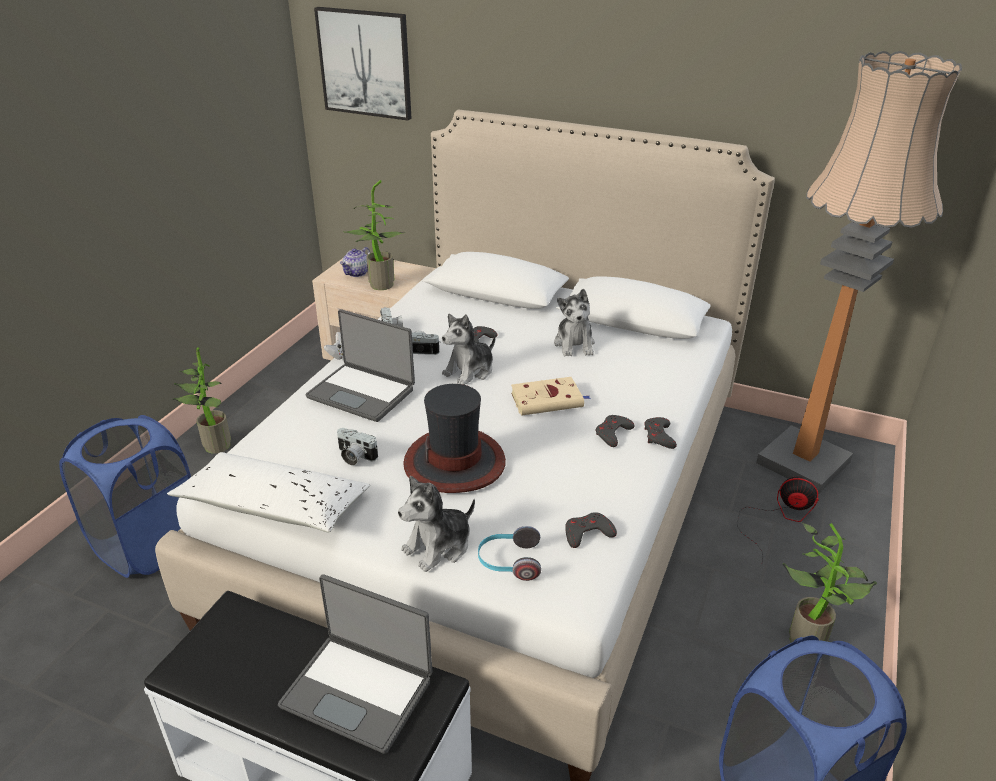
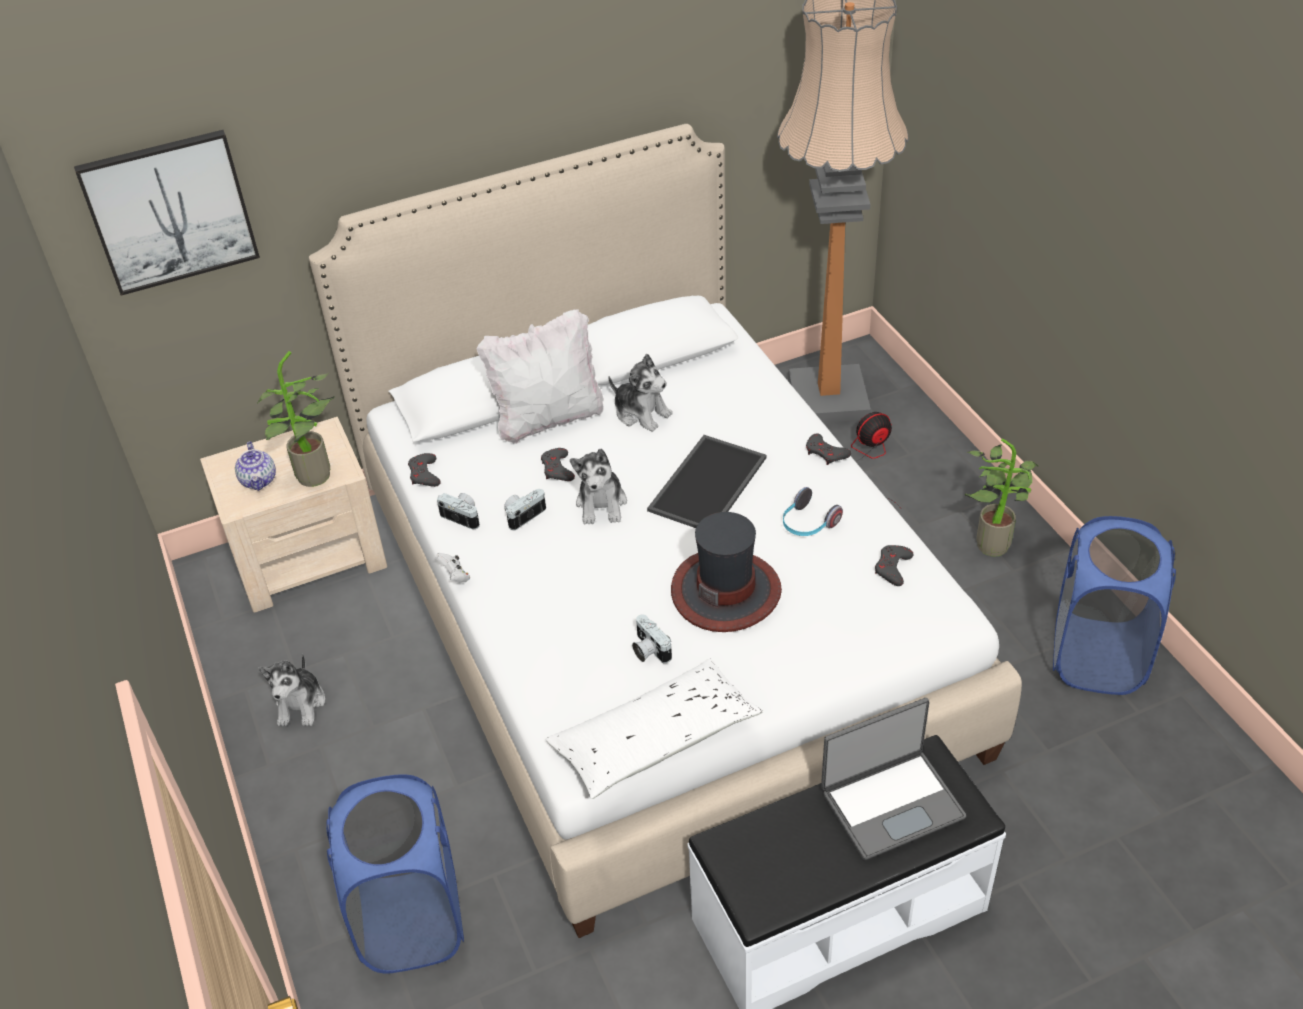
camera: 45 degrees left, 10 degrees up
potted plant [172,347,231,454] -> none
laptop [306,309,415,422] -> none
camera [337,428,378,466] -> camera turned 75 degrees clockwise [632,614,672,663]
plush toy [398,476,475,572] -> plush toy moved to [258,653,325,726]
headphones [478,526,541,581] -> headphones moved to [783,487,843,536]
beige book [511,377,591,416] -> tray [647,435,767,528]
grey game controller [596,415,635,447] -> grey game controller moved to [408,453,441,487]
none -> white pillow [477,309,604,444]

